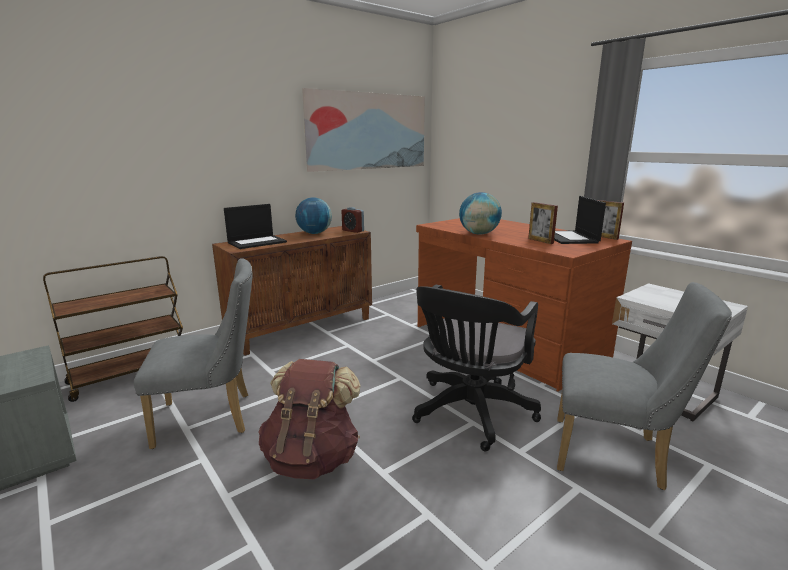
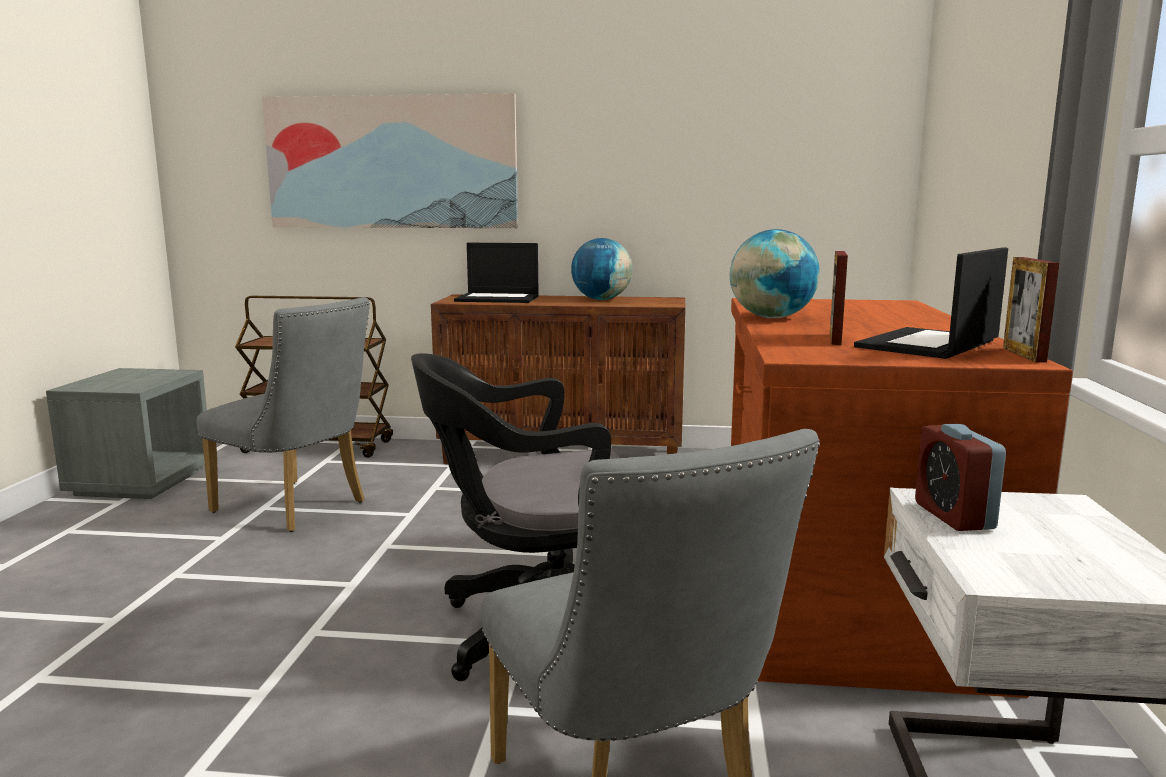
camera: 45 degrees right, 5 degrees down
brown backpack [258,359,361,479] -> none
picture [302,88,425,172] -> picture moved to [262,93,518,228]
alarm clock [342,207,364,233] -> alarm clock moved to [915,424,1006,531]

